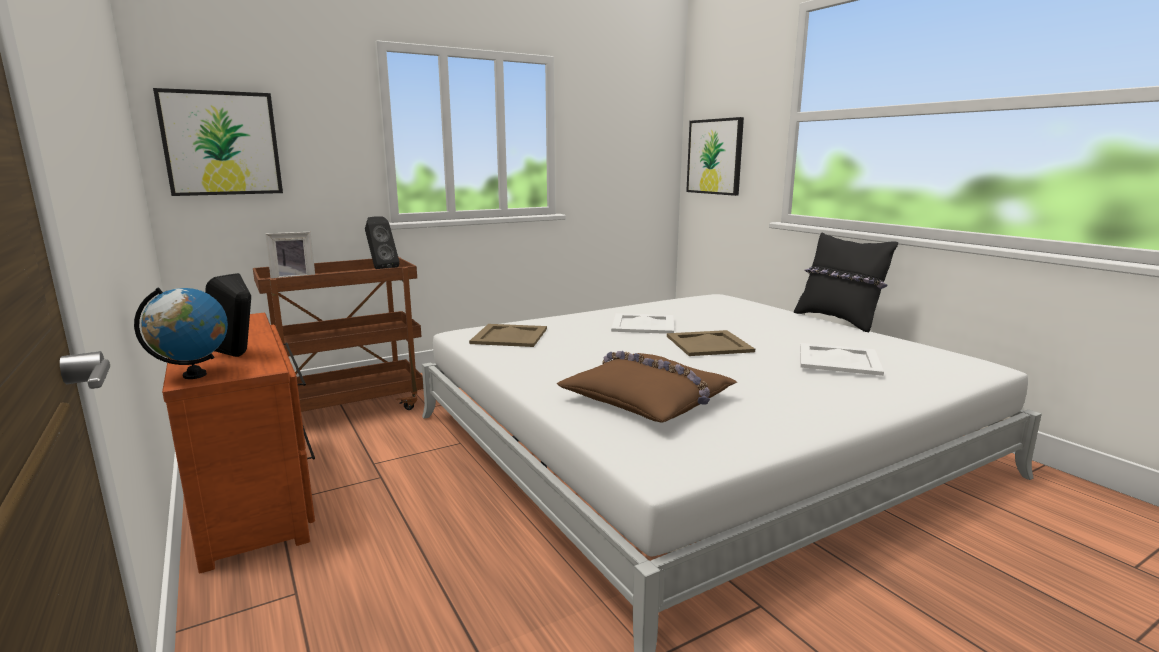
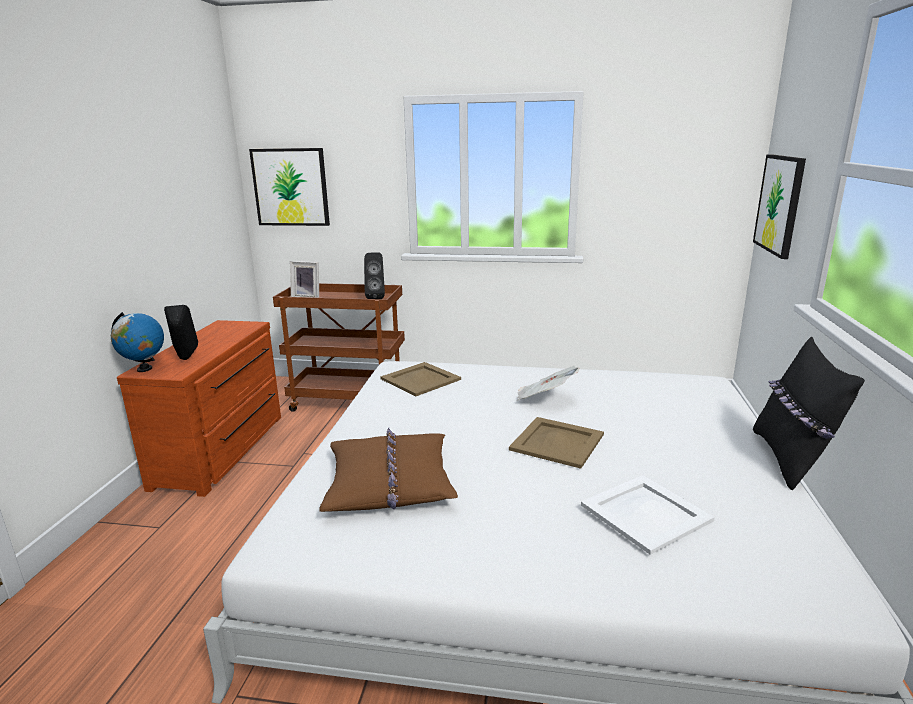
camera: 40 degrees right, 5 degrees up
white tray [611,313,674,334] -> newspaper [517,366,580,401]

